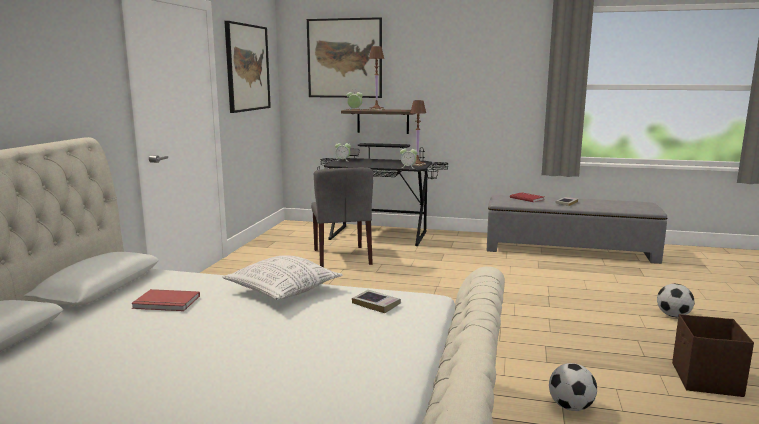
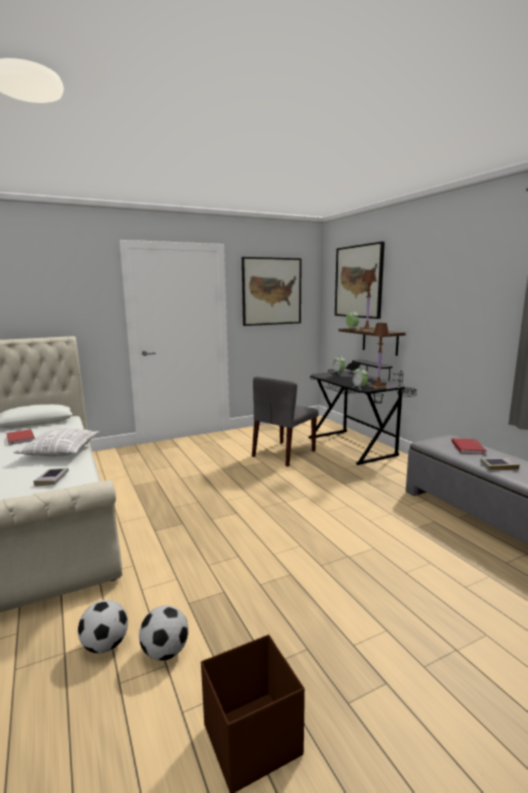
camera: 50 degrees right, 0 degrees up
football [657,284,695,317] -> football moved to [139,606,189,661]

